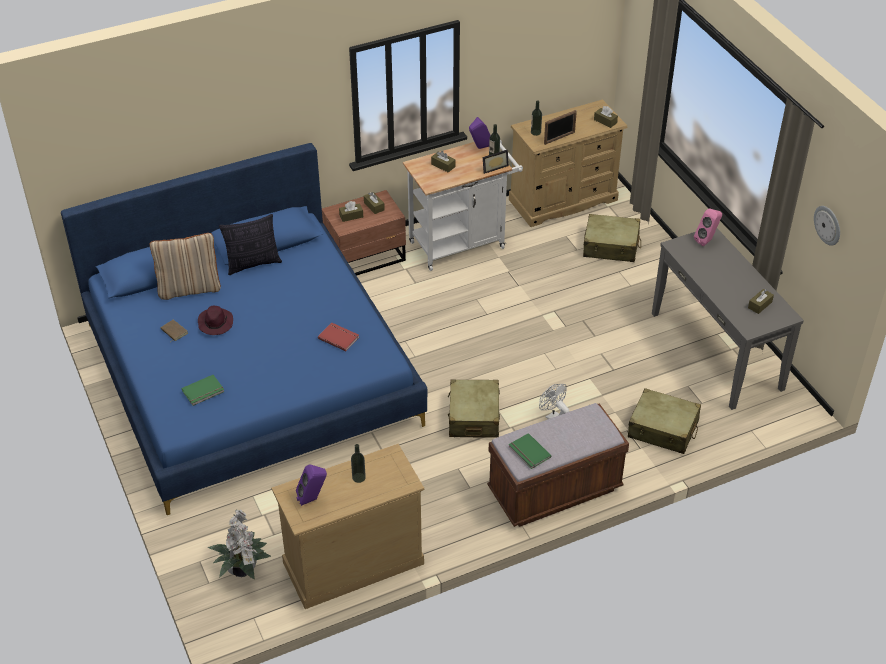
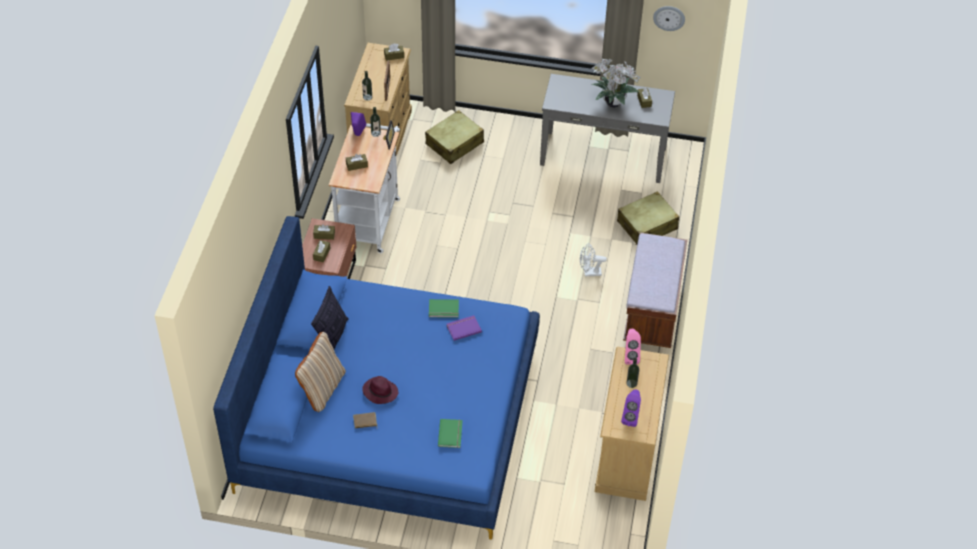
camera: 55 degrees left, 5 degrees up
potted plant [207,509,271,579] -> potted plant moved to [592,58,641,108]
red book [318,323,359,351] -> purple book [446,315,482,341]
beige suitcase [448,380,500,438] -> none
green book [509,433,551,469] -> green book moved to [429,299,459,318]
pink speaker [694,208,722,246] -> pink speaker moved to [625,329,641,365]

